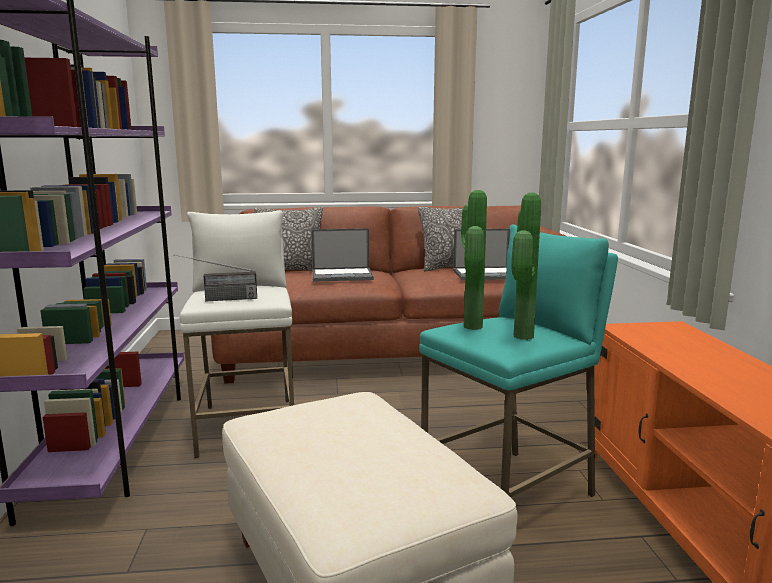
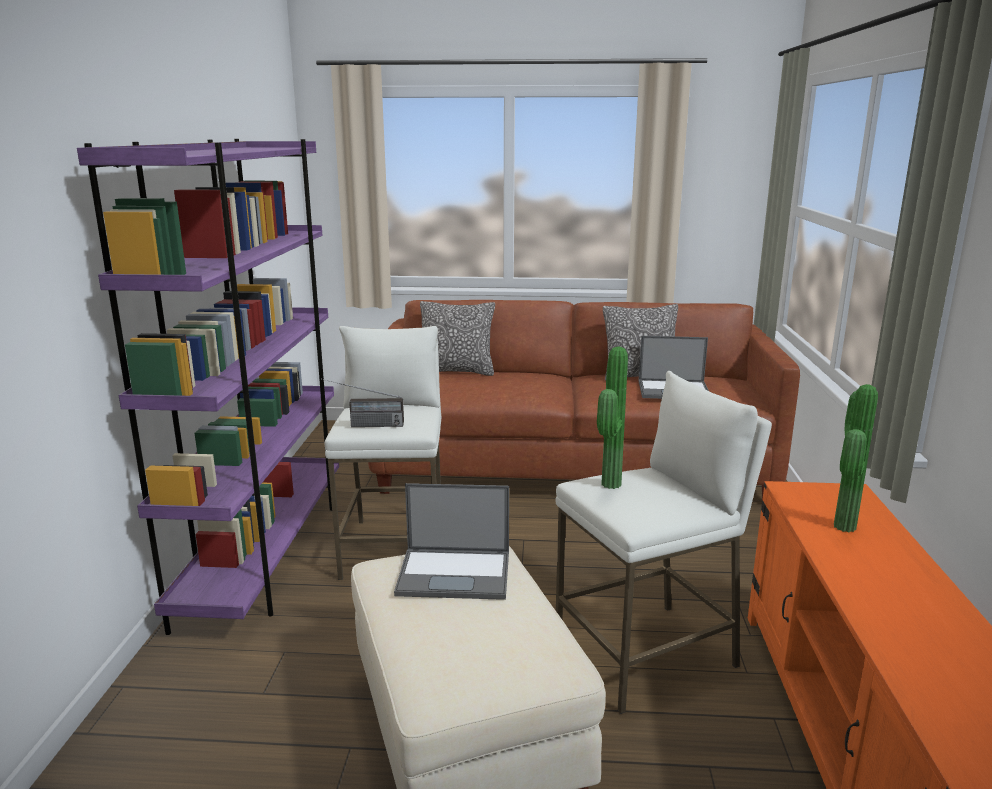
camera: 10 degrees right, 5 degrees up
laptop [311,228,374,282] -> laptop moved to [394,483,509,600]
turquoise stool [419,224,618,497] -> white stool [556,371,772,714]
potted plant [511,193,541,340] -> potted plant moved to [834,384,878,532]

